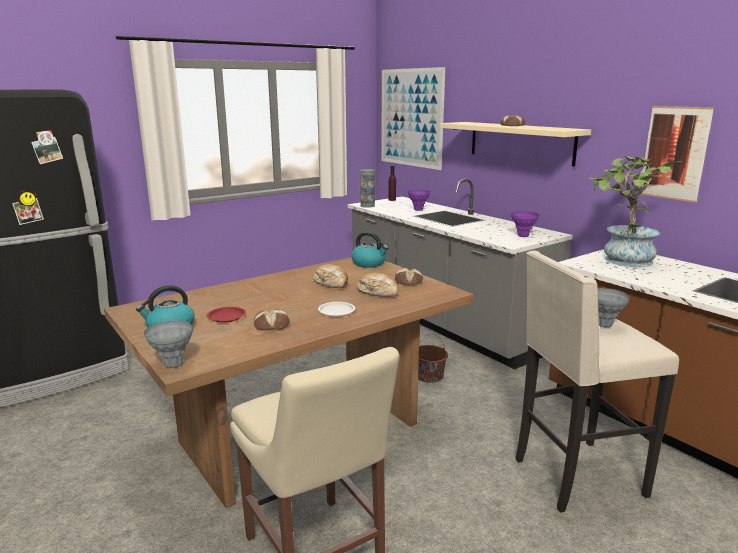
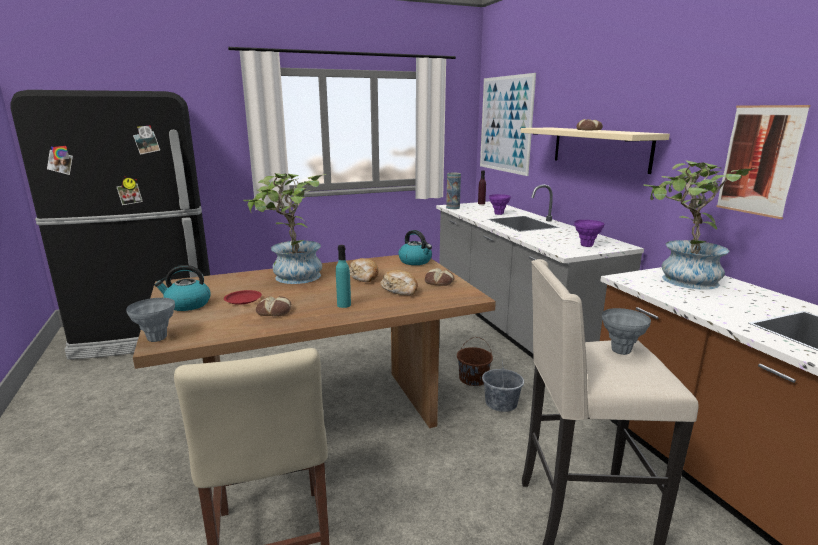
camera: 15 degrees right, 0 degrees up
white plate [318,302,355,317] -> turquoise bottle [336,245,351,308]
none -> potted plant [243,173,326,284]
none -> grey bucket [482,359,524,412]

